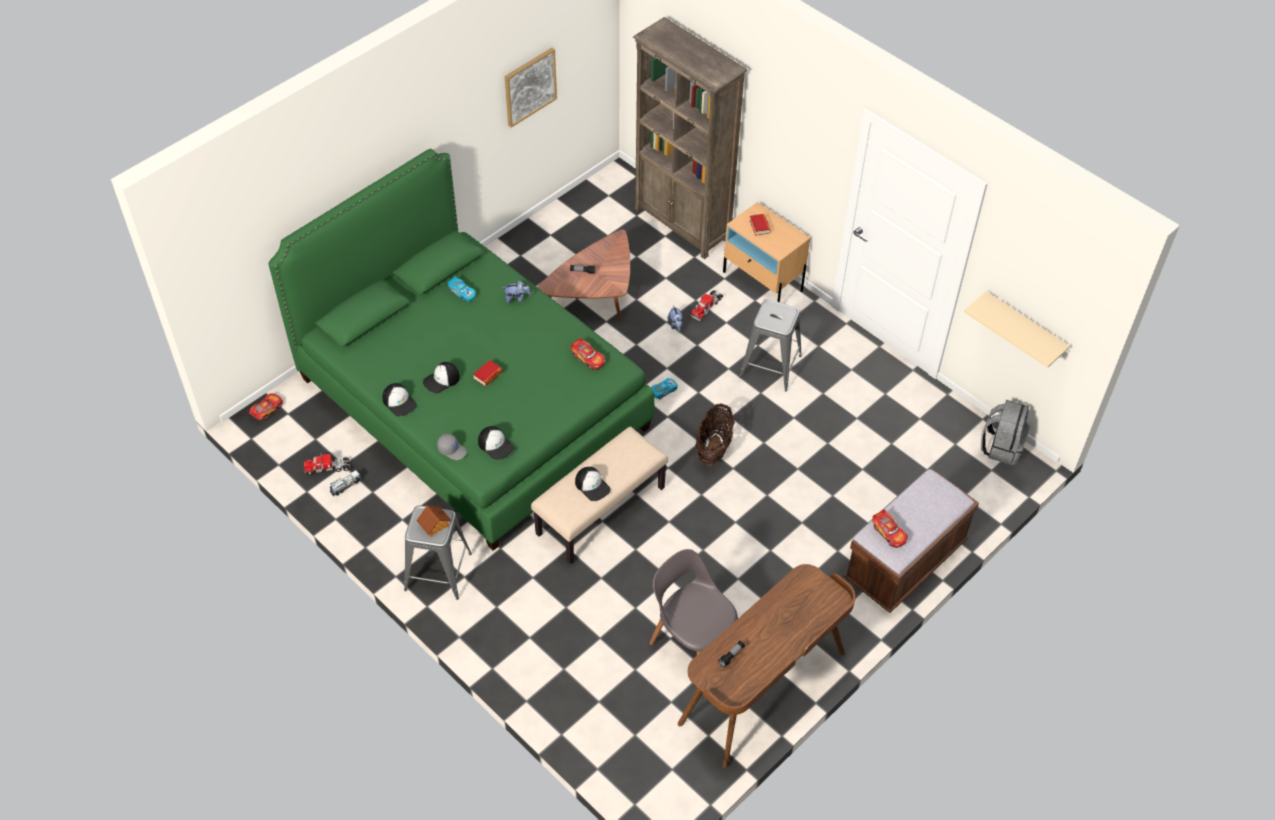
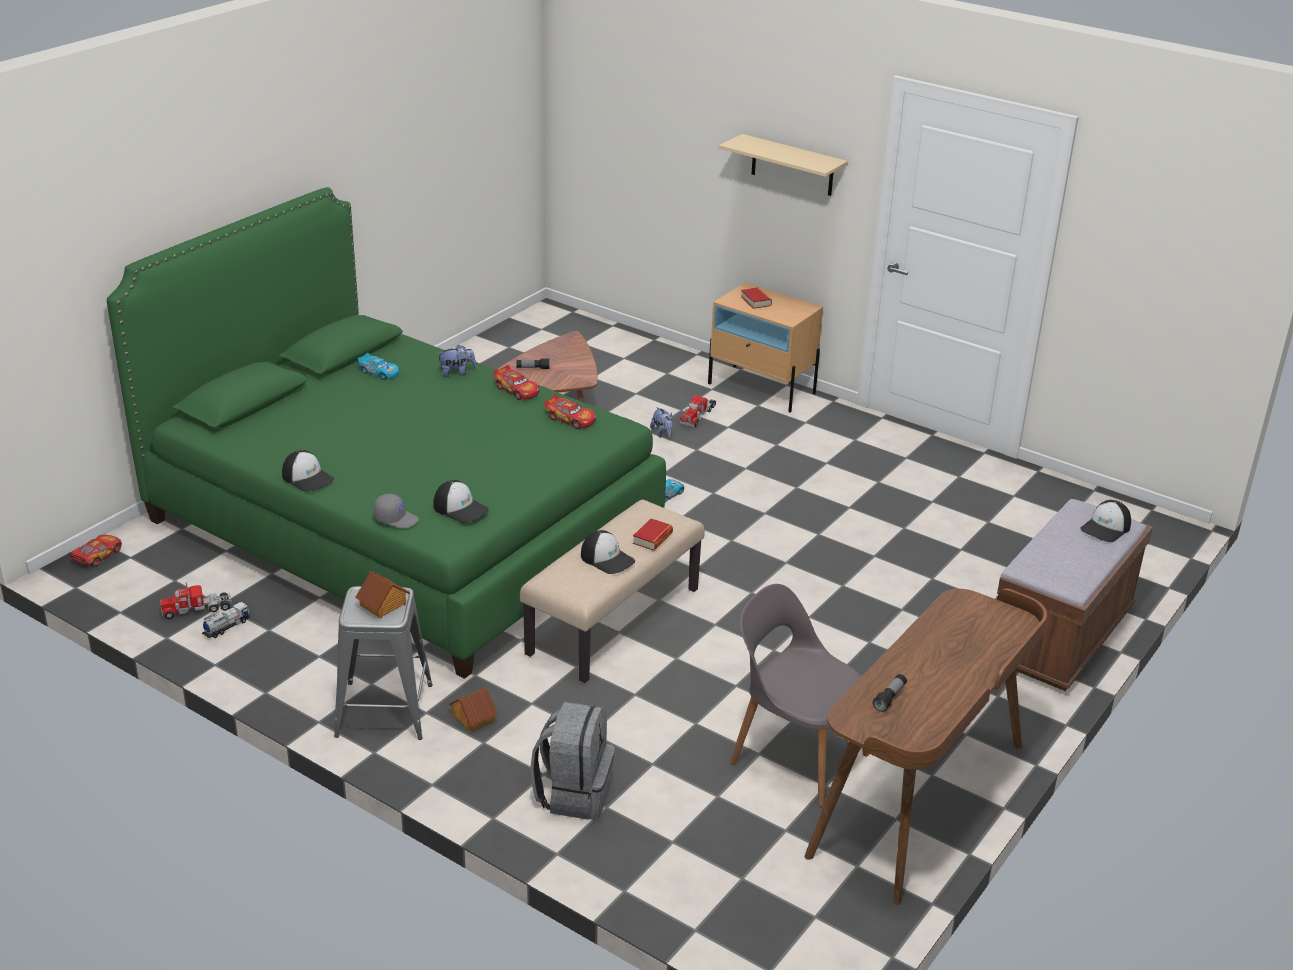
camera: 10 degrees left, 20 degrees down
cap [423,362,460,393] -> cap moved to [1080,500,1131,542]
book [473,360,503,386] -> book moved to [633,519,673,551]
picture [505,48,557,128] -> none
brown bookcase [633,17,747,259] -> none
basket [695,403,735,465] -> none
grey stool [739,299,802,391] -> none
toy car [872,509,908,548] -> toy car moved to [494,365,539,400]
beige shelf [964,291,1070,368] -> beige shelf moved to [719,134,848,196]
grey backpack [981,400,1029,465] -> grey backpack moved to [530,702,615,820]
none -> toy house [449,687,498,732]

